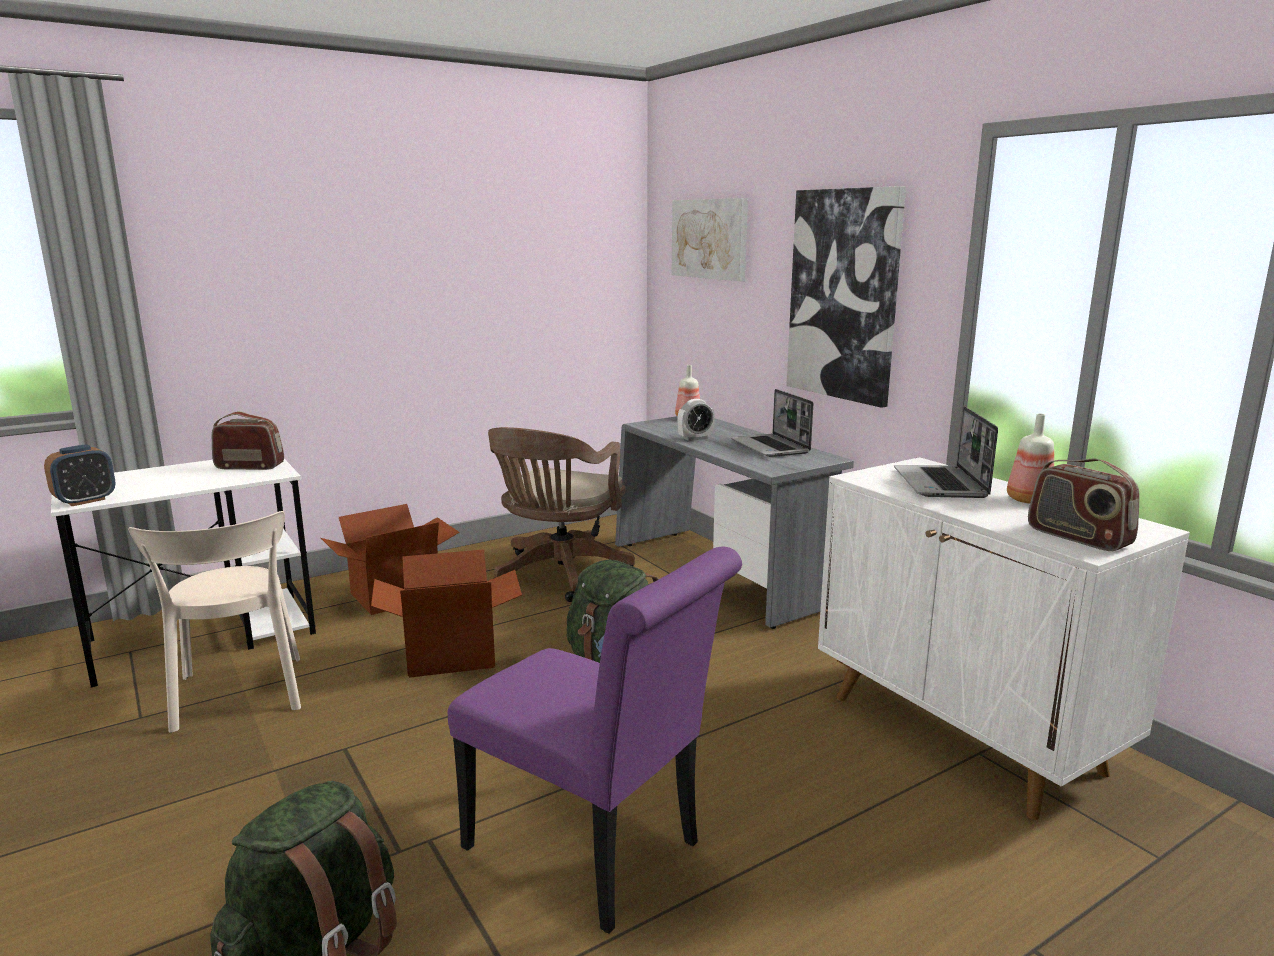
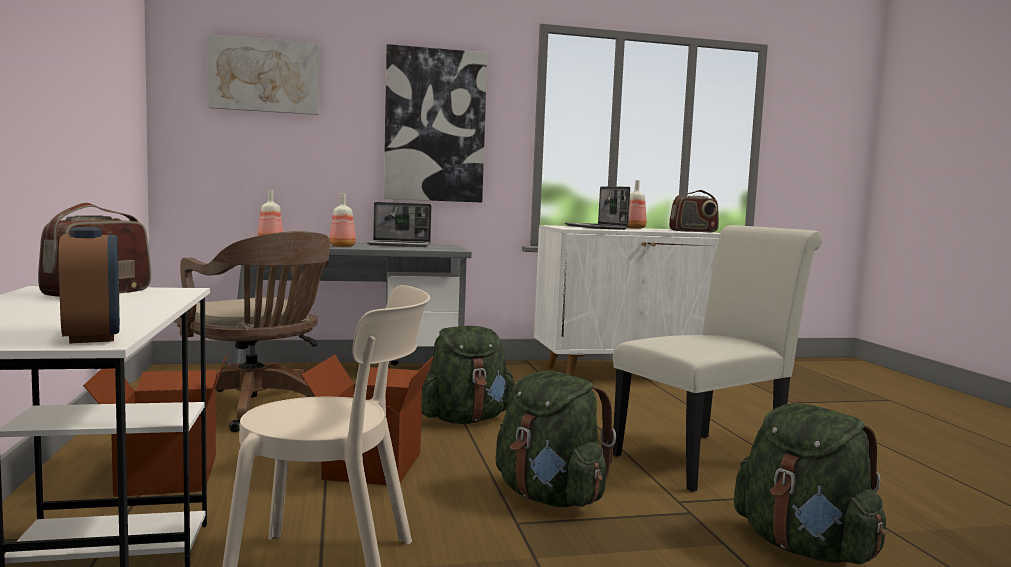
camera: 70 degrees left, 10 degrees down
purple chair [448,547,742,934] -> white chair [613,225,822,492]
alarm clock [677,399,715,441] -> bottle [329,193,356,247]
laptop [894,406,998,498] -> laptop turned 45 degrees clockwise [565,187,630,230]
none -> green backpack [495,371,616,507]

